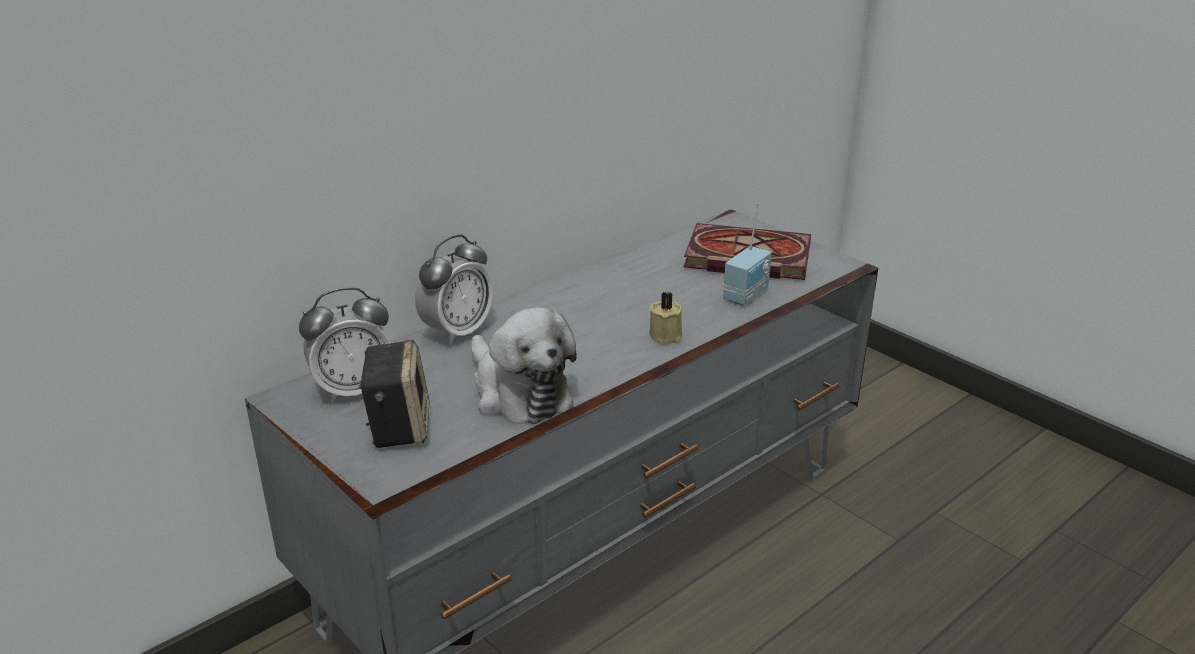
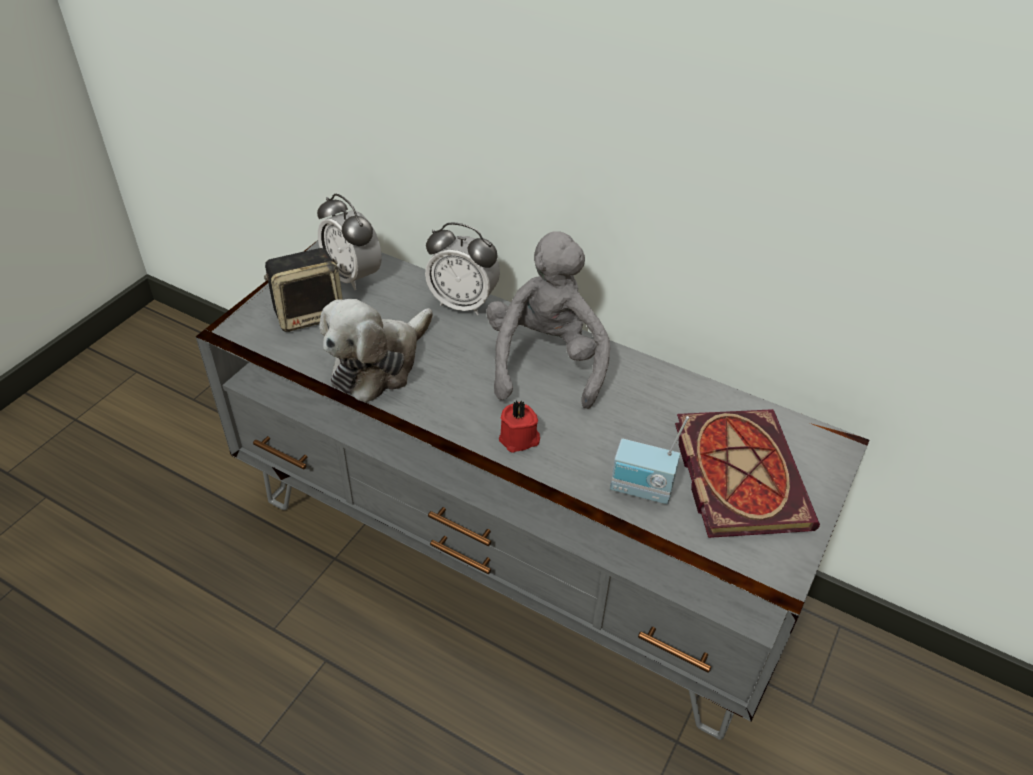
camera: 70 degrees right, 15 degrees up
beige candle [649,292,682,345] -> red candle [499,401,540,452]
none -> grey plush toy [486,231,610,409]

